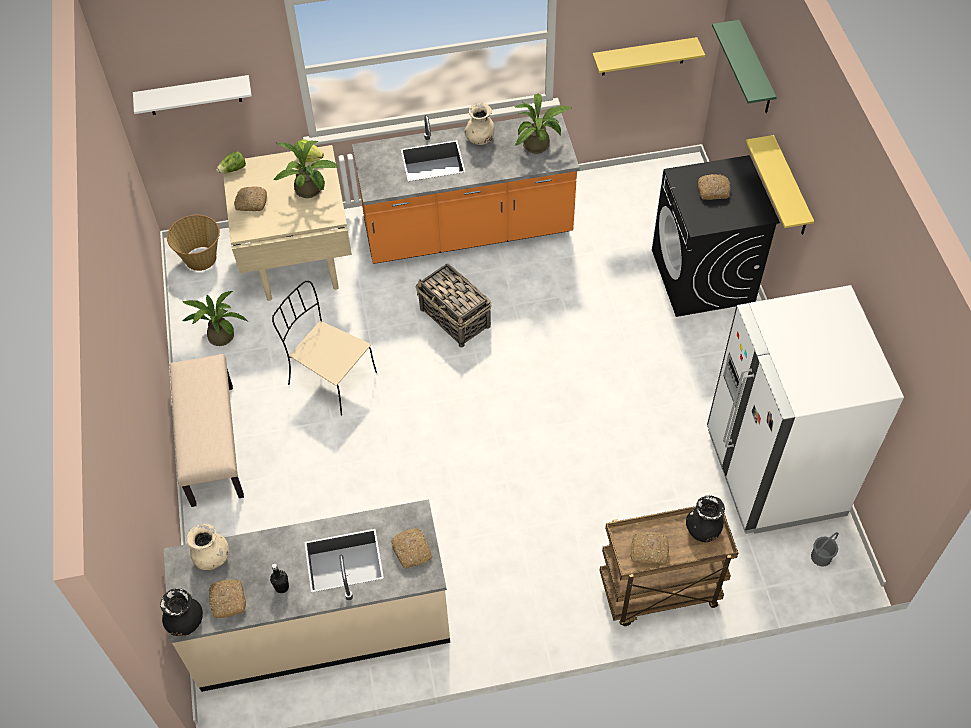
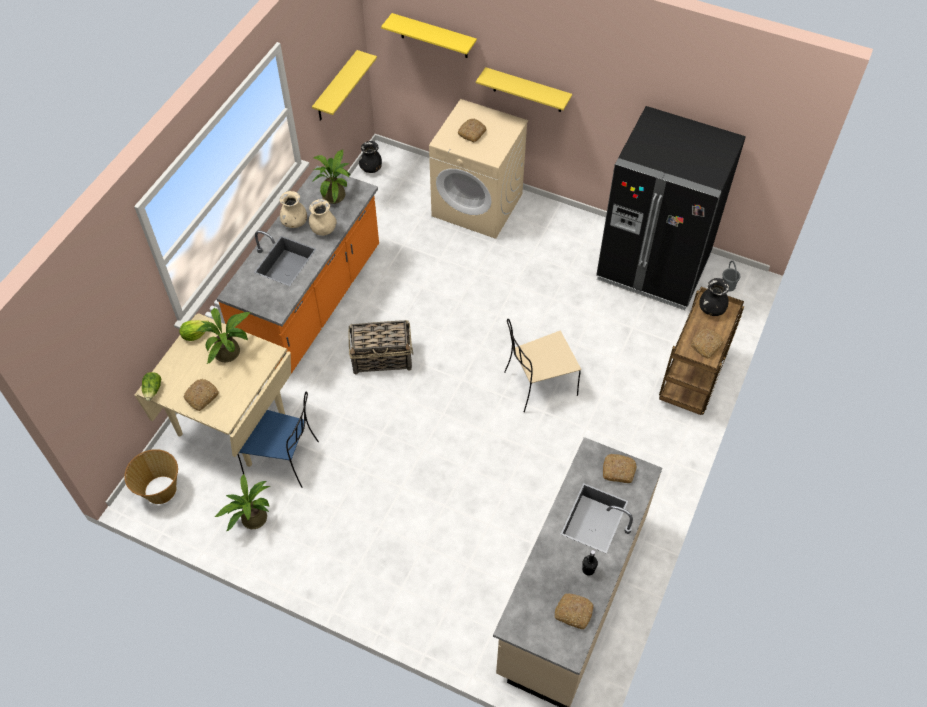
camera: 55 degrees left, 0 degrees up
white shelf [133,75,252,115] -> none
black vase [160,588,203,636] -> black vase moved to [359,141,382,173]
beige bench [170,354,244,507] -> none
beige vase [187,524,229,570] -> beige vase moved to [309,199,337,236]
beige chair [272,281,377,416] -> beige chair moved to [504,319,581,412]
black washing machine [652,155,780,317] -> beige washing machine [429,99,528,239]
white fridge [707,285,904,534] -> black fridge [596,106,746,310]
green shelf [712,20,777,113] -> yellow shelf [381,13,477,58]
none -> blue chair [237,392,319,488]

